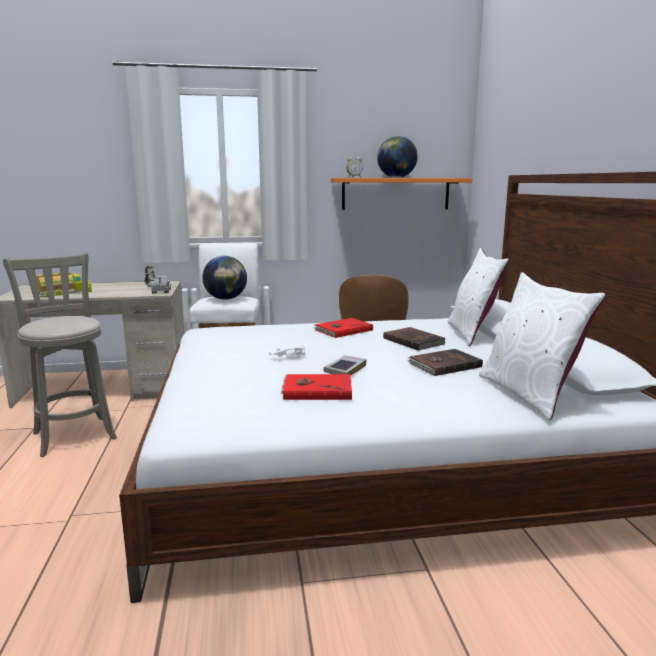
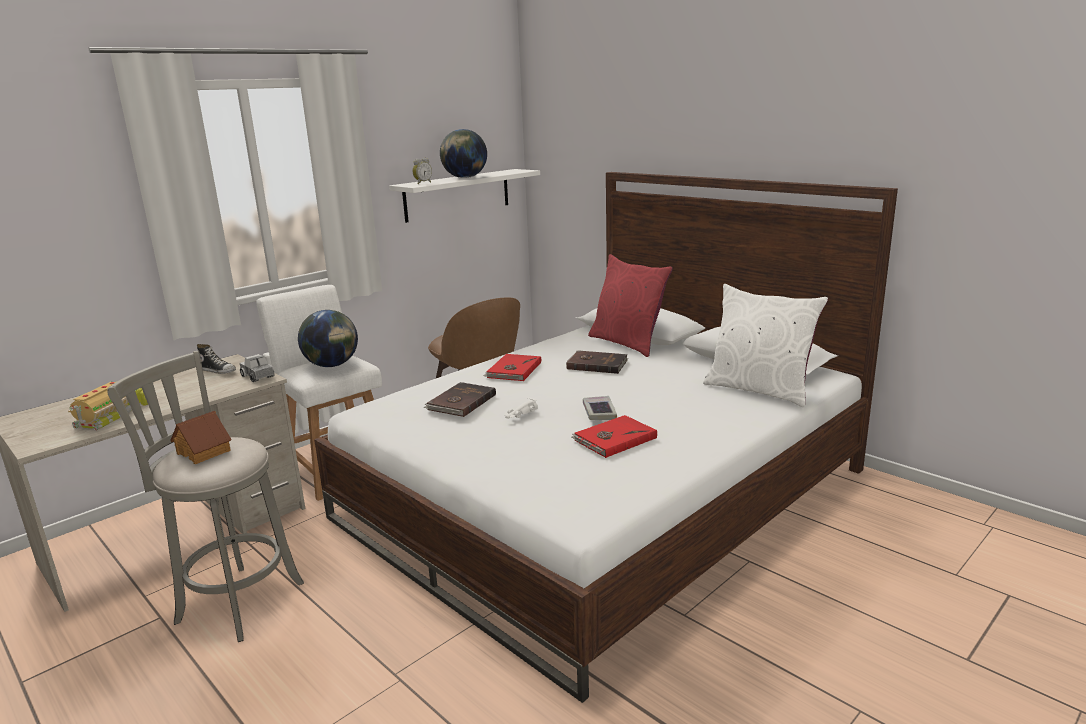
camera: 35 degrees left, 5 degrees up
orange shelf [331,178,473,210] -> white shelf [389,169,540,223]
brown book [407,349,483,376] -> brown book moved to [424,382,496,417]
white pillow [448,248,510,346] -> red pillow [588,254,673,357]
none -> toy house [170,411,232,464]

